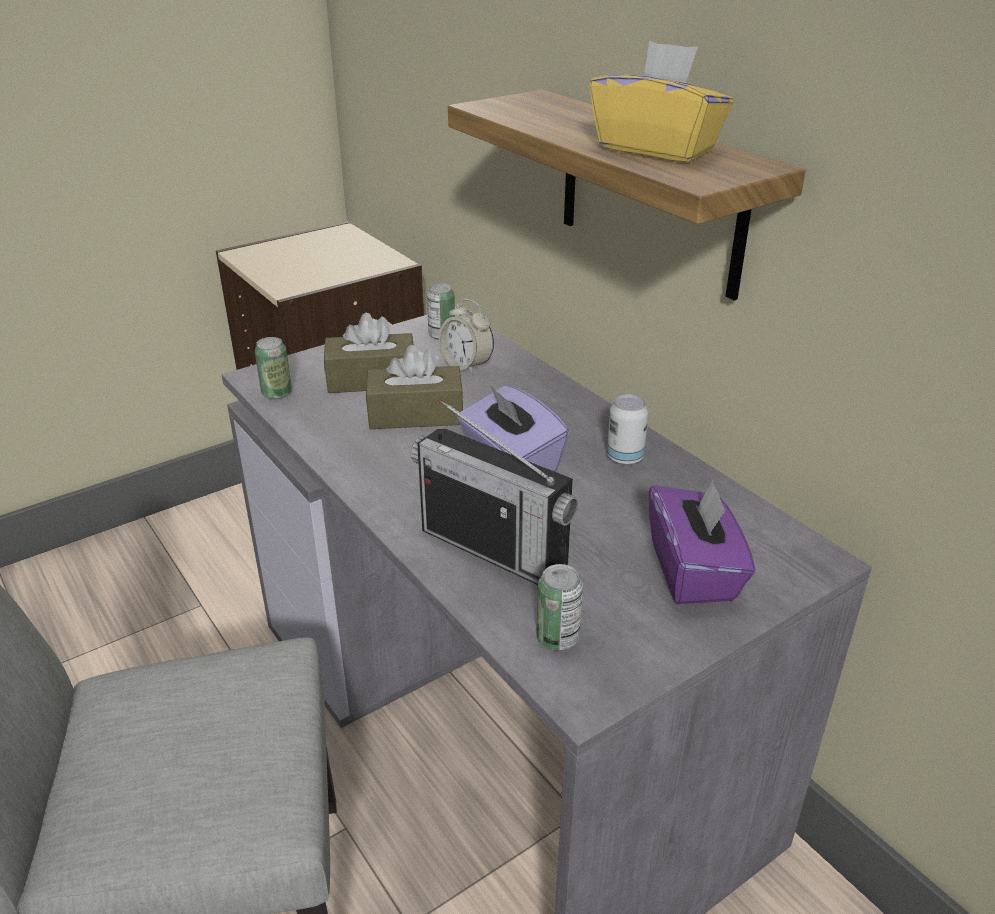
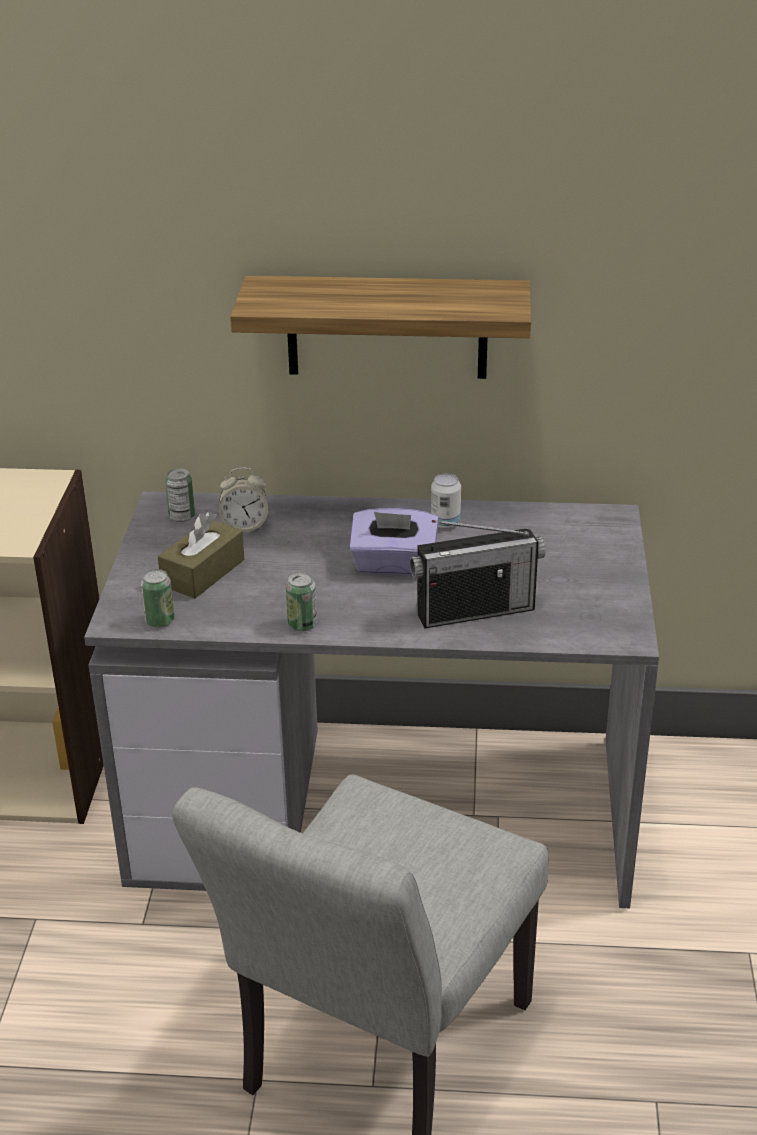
camera: 50 degrees left, 0 degrees up
brown tissue box [366,345,464,429] -> none
can [536,564,583,651] -> can moved to [286,573,317,632]
yellow tissue box [589,41,733,162] -> none
purple tissue box [649,478,755,604] -> none

